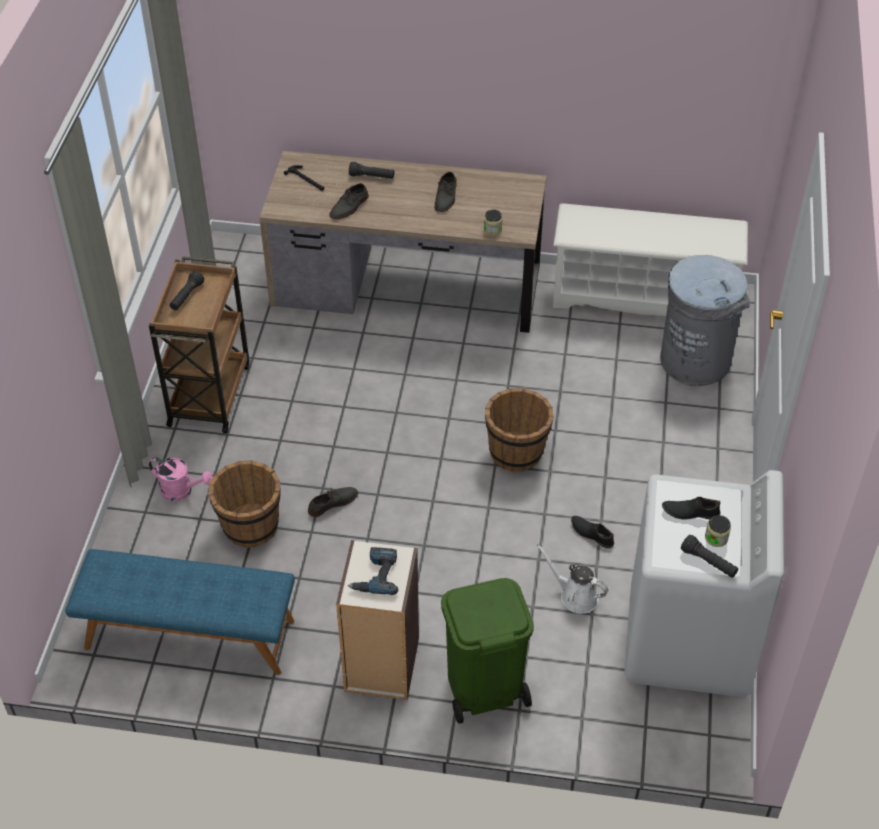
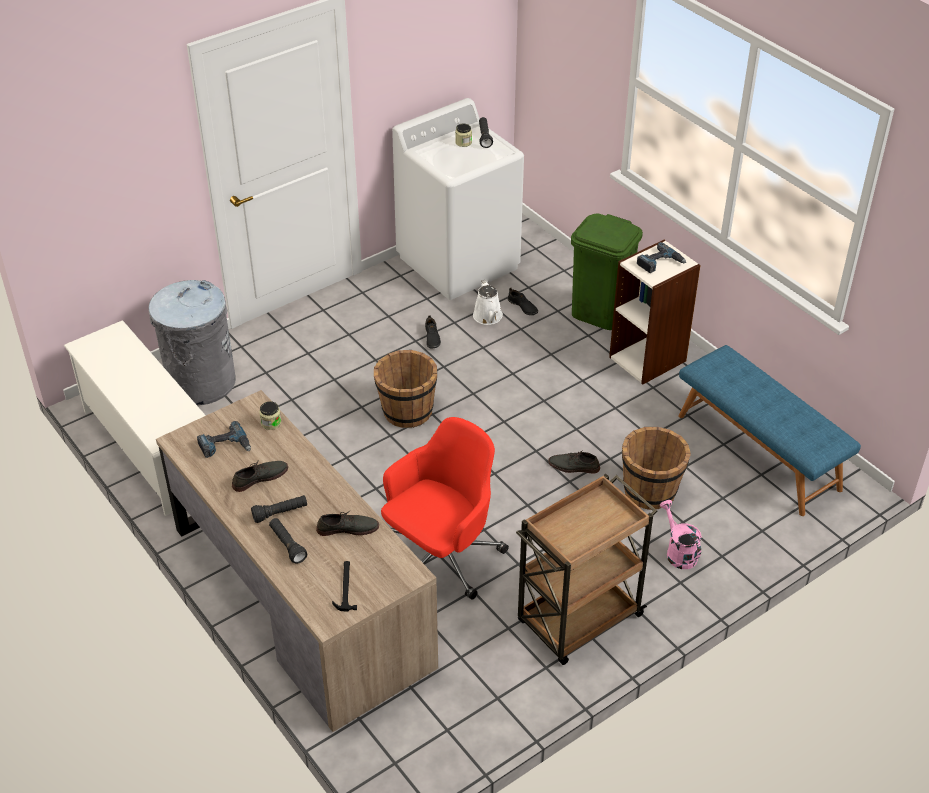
camera: 135 degrees left, 5 degrees down
black flashlight [170,271,204,310] -> black flashlight moved to [251,495,307,523]
black shoe [662,497,721,520] -> black shoe moved to [508,288,538,315]
none -> power drill [197,421,251,458]
none -> red office chair [381,417,509,600]

